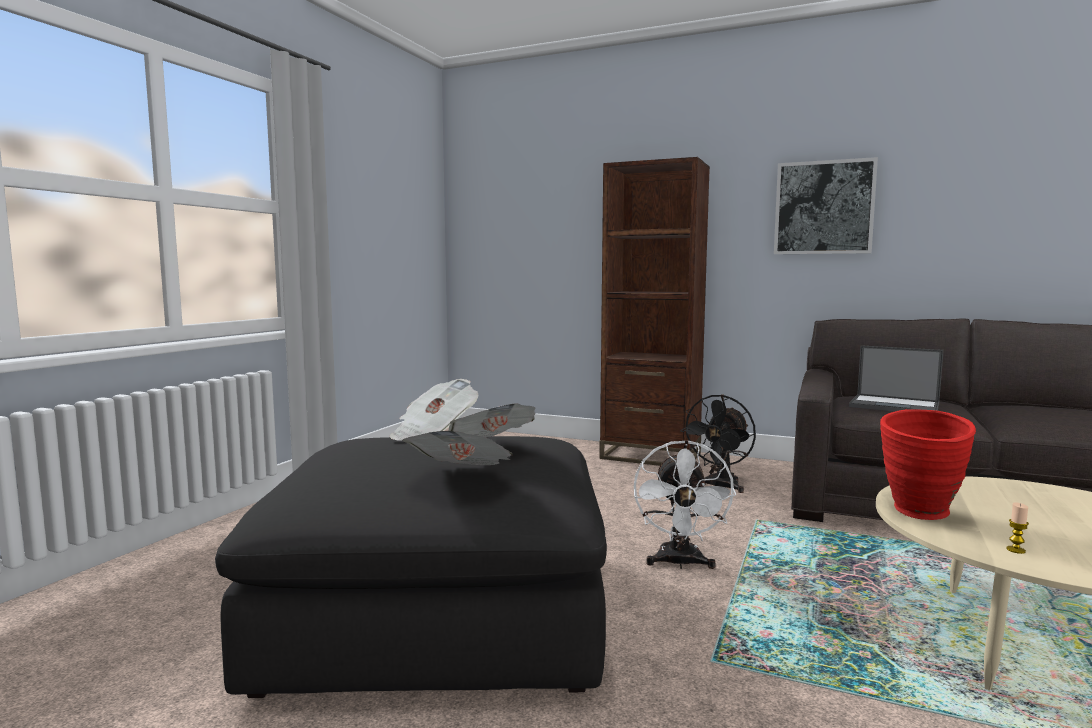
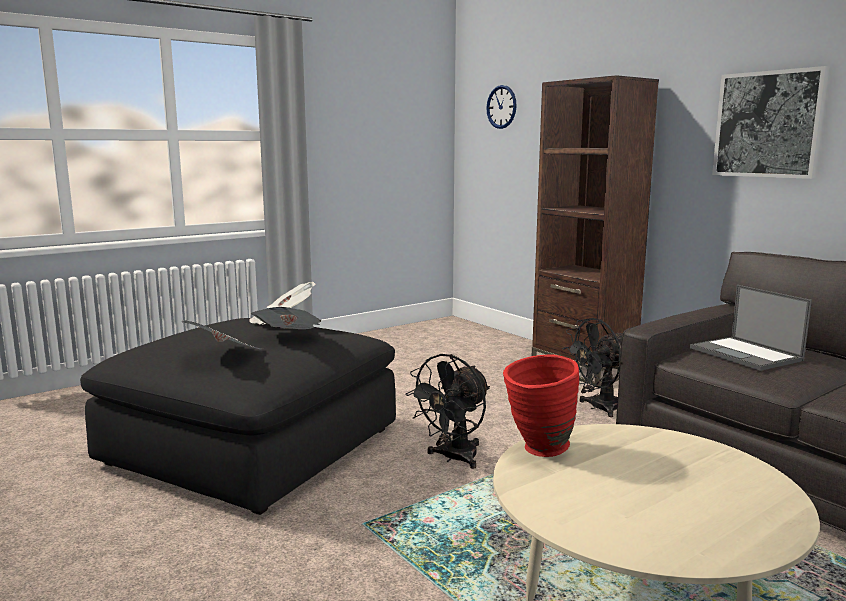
camera: 30 degrees right, 5 degrees up
white fan [634,440,736,569] -> black fan [406,354,490,469]
candle [1006,502,1029,554] -> none
none -> wall clock [486,85,517,129]

